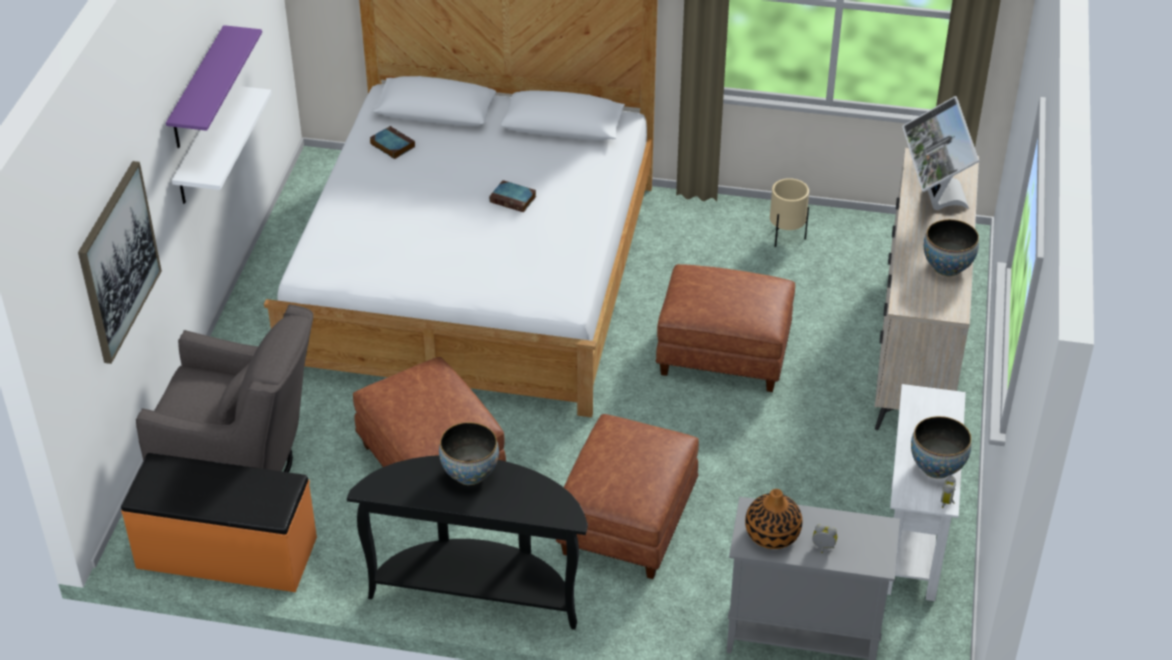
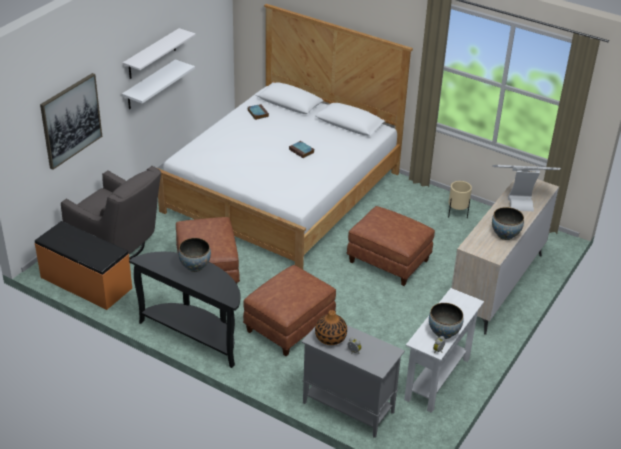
camera: 20 degrees right, 5 degrees down
purple shelf [166,25,262,148] -> white shelf [123,28,196,79]
monitor [902,96,979,210] -> monitor turned 75 degrees clockwise [492,165,561,211]

